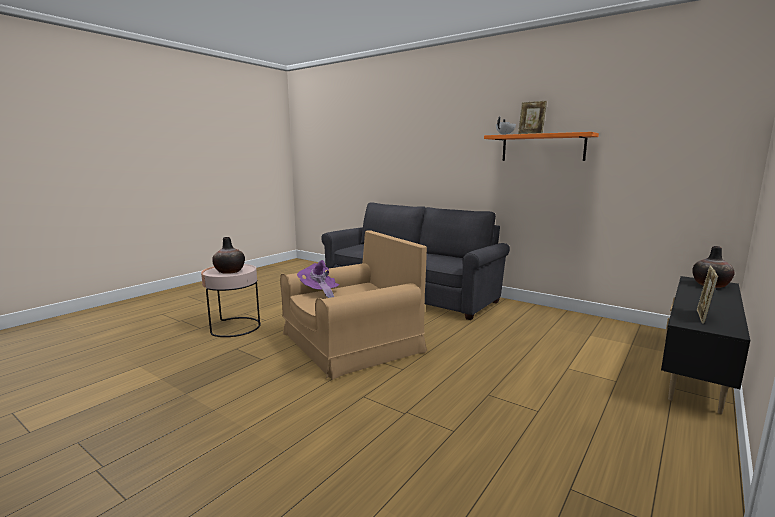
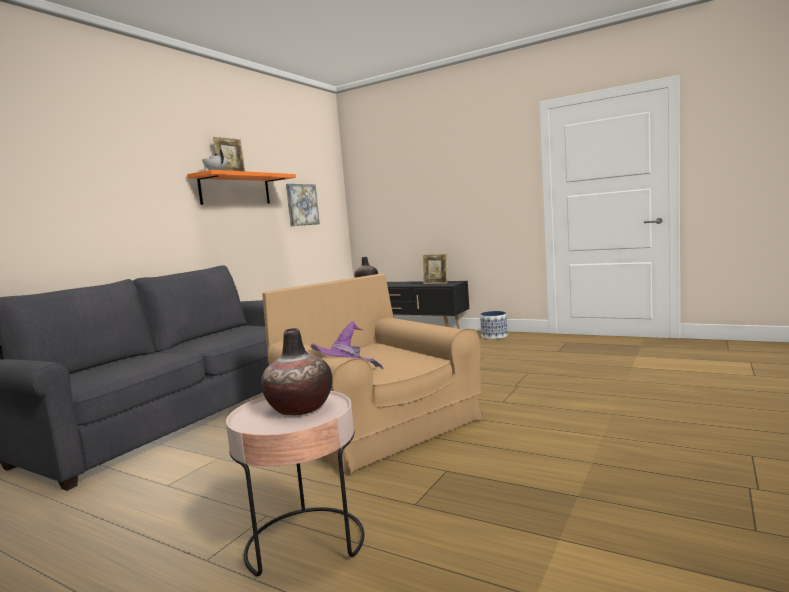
camera: 95 degrees left, 5 degrees down
none -> picture [286,184,320,226]
none -> planter [480,311,508,339]

